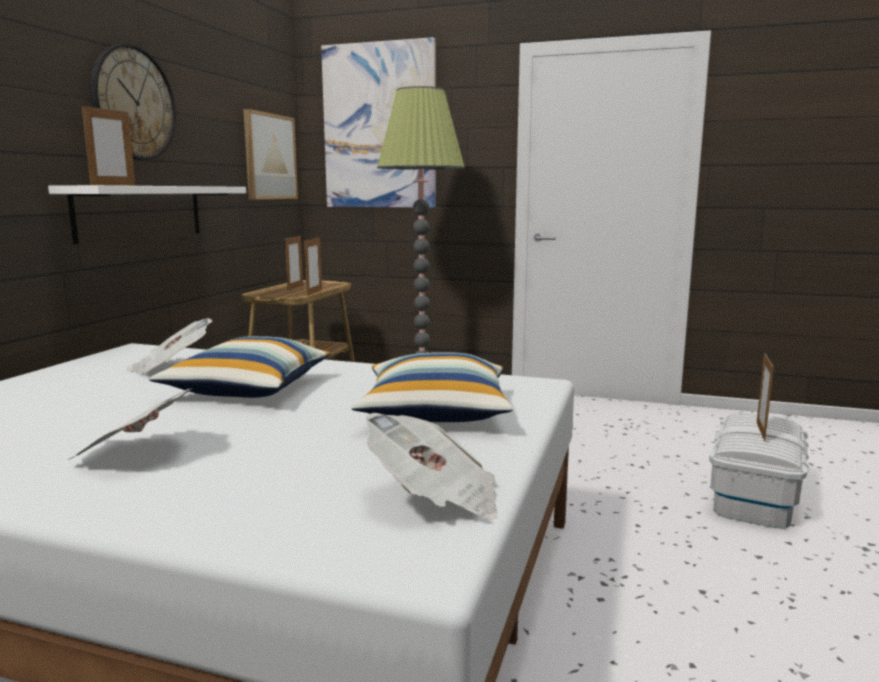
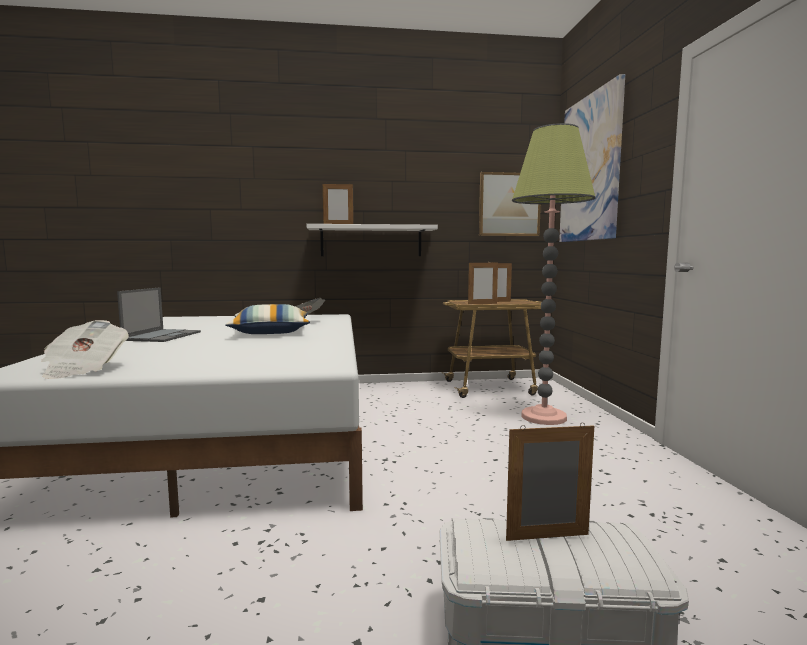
camera: 65 degrees right, 5 degrees down
newspaper [68,388,192,460] -> laptop [117,287,201,342]
wall clock [90,44,176,160] -> none
pillow [352,352,513,422] -> none

